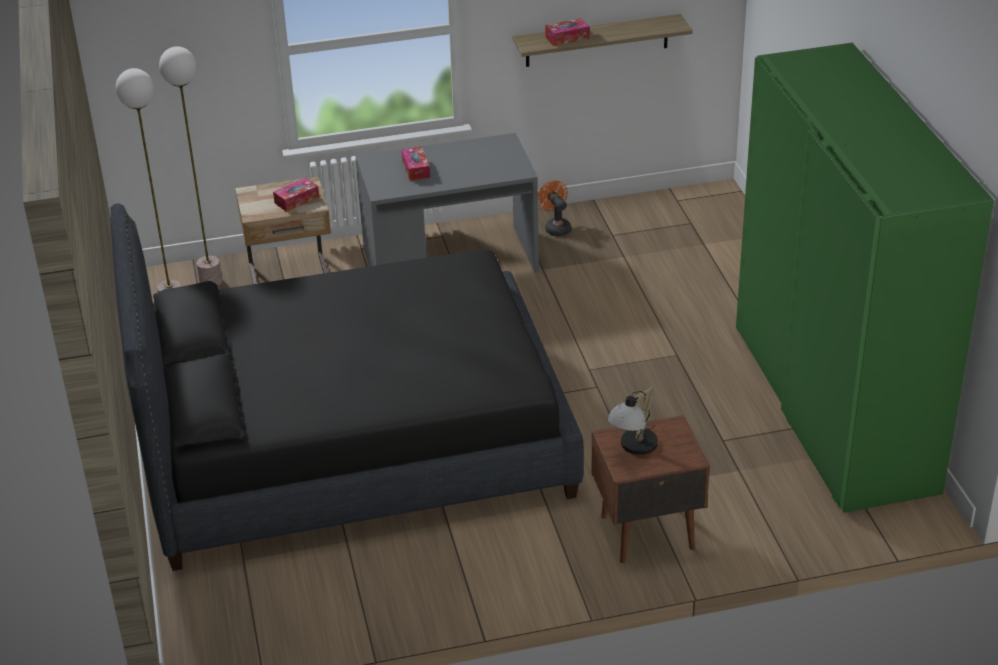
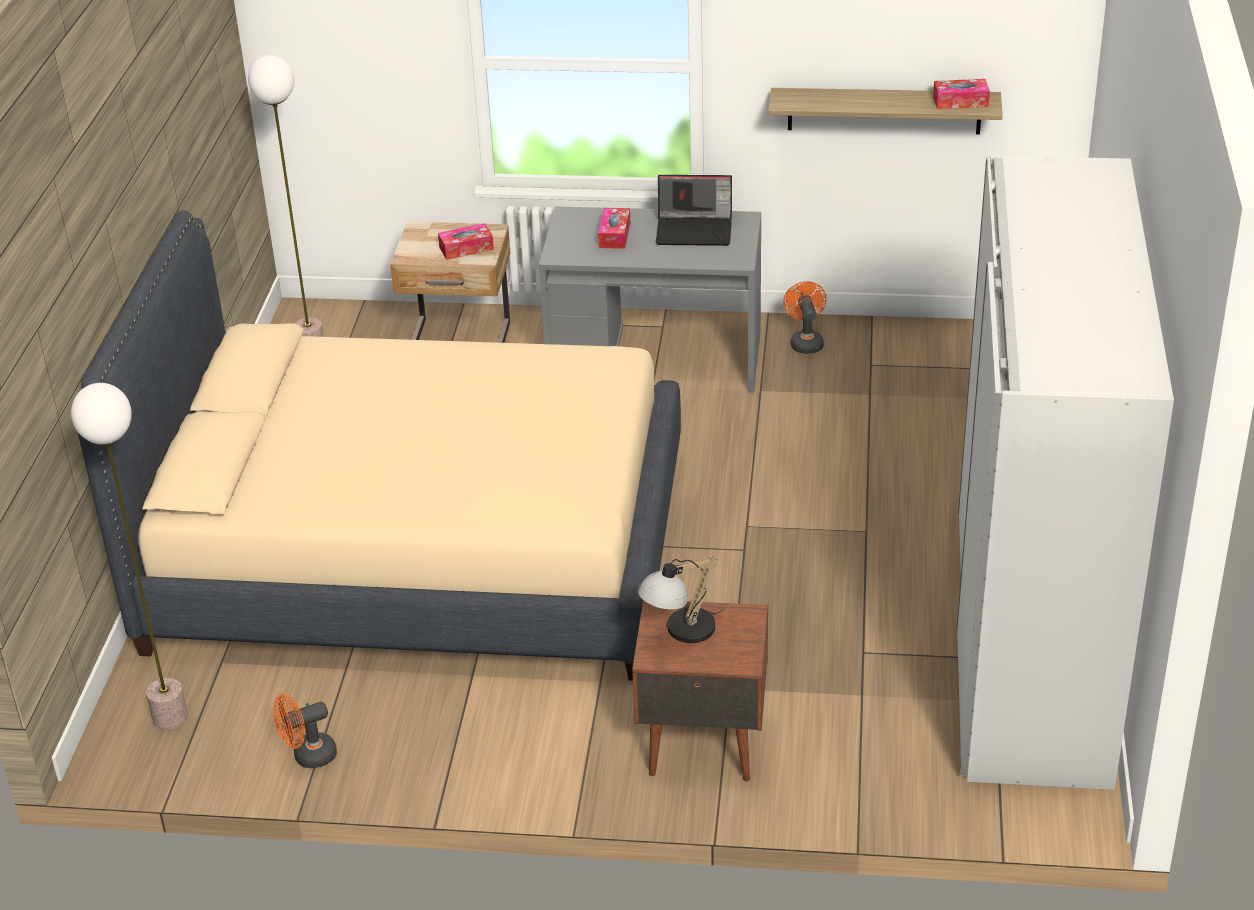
camera: 20 degrees right, 0 degrees up
black bed [110,203,584,571] -> beige bed [78,210,681,681]
floor lamp [159,46,222,286] -> floor lamp moved to [71,383,188,730]
tissue box [545,18,590,46] -> tissue box moved to [933,79,990,109]
green wardrobe [736,43,994,513] -> white wardrobe [956,155,1174,790]
none -> orange fan [273,694,337,768]
none -> laptop [656,175,732,246]

